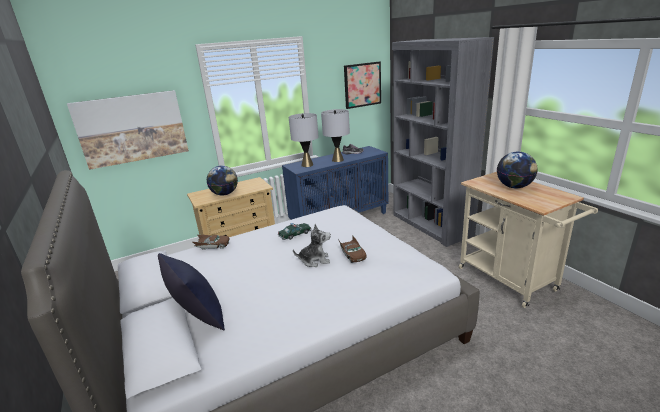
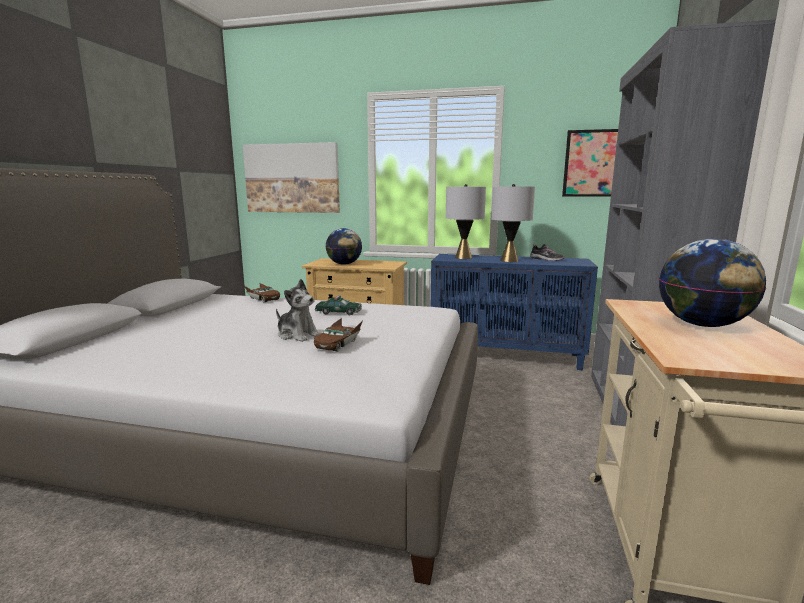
camera: 40 degrees right, 10 degrees down
blue pillow [158,253,225,330] -> none

